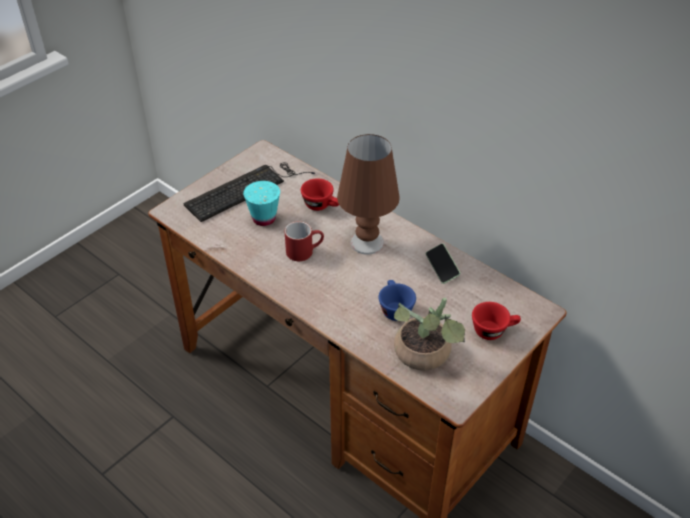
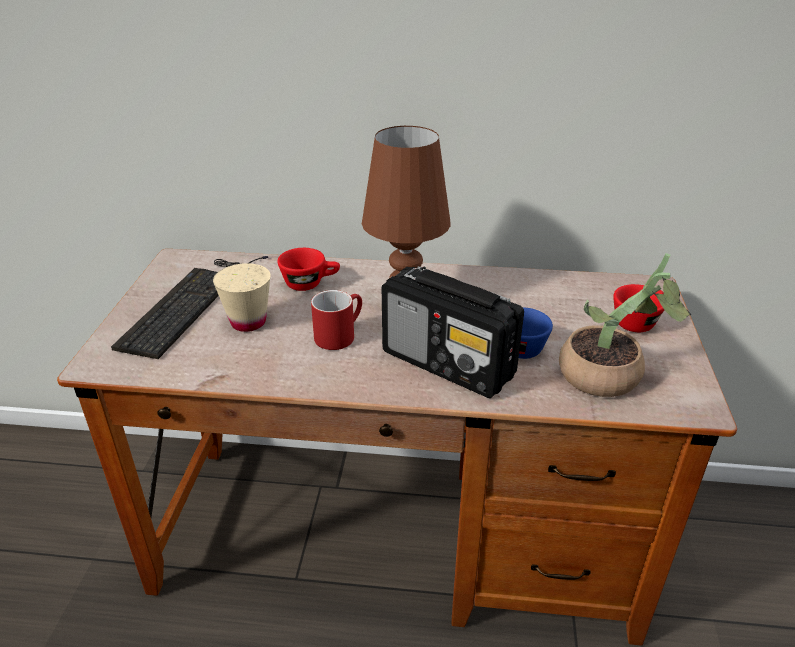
camera: 35 degrees left, 10 degrees down
turquoise cup [243,181,280,226] -> beige cup [213,263,271,332]
phone [426,244,460,284] -> none
none -> radio [382,266,524,398]

